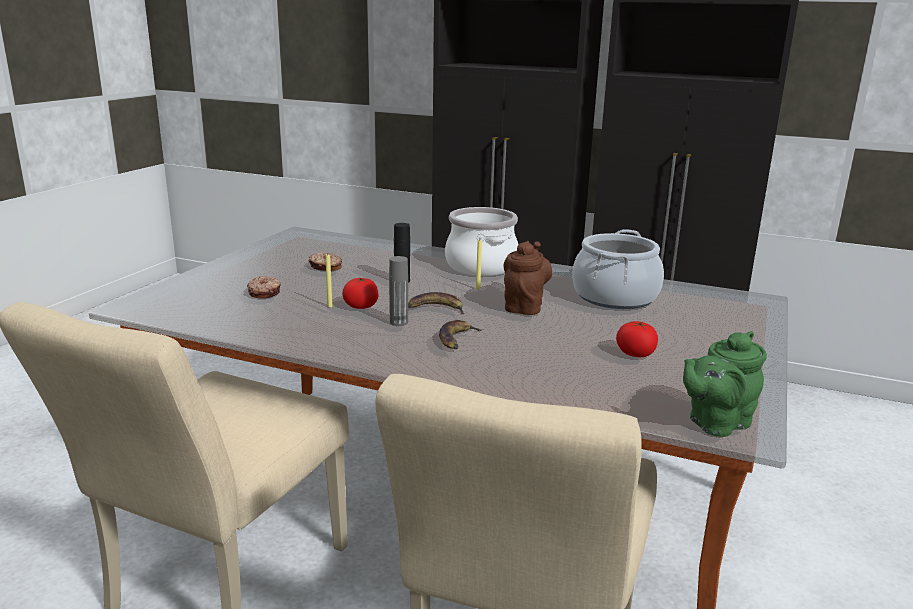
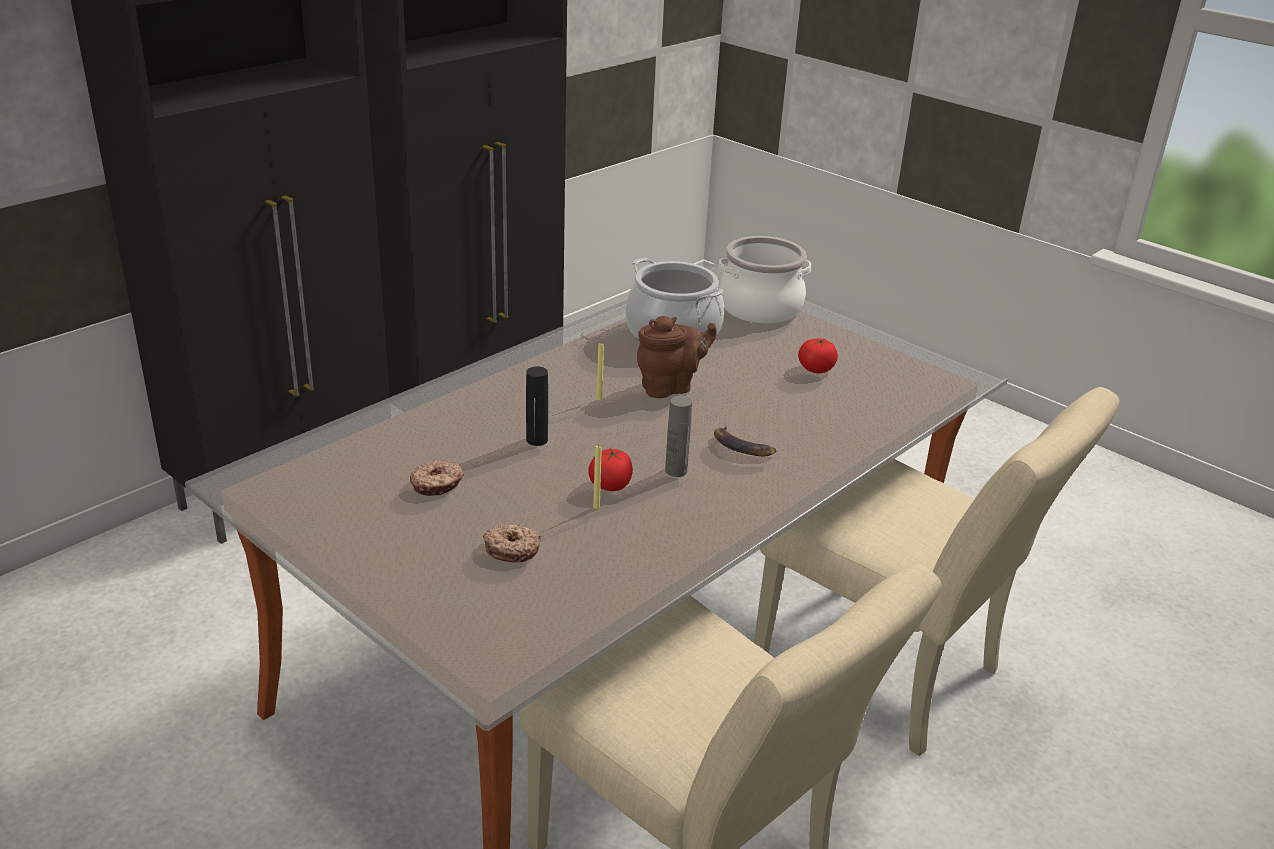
camera: 70 degrees left, 10 degrees up
banana [408,292,464,314] -> none
cooking pot [445,207,519,276] -> cooking pot moved to [718,236,811,324]
brown teapot [504,241,552,315] -> brown teapot turned 120 degrees clockwise [637,316,717,398]
green teapot [683,331,767,437] -> none

